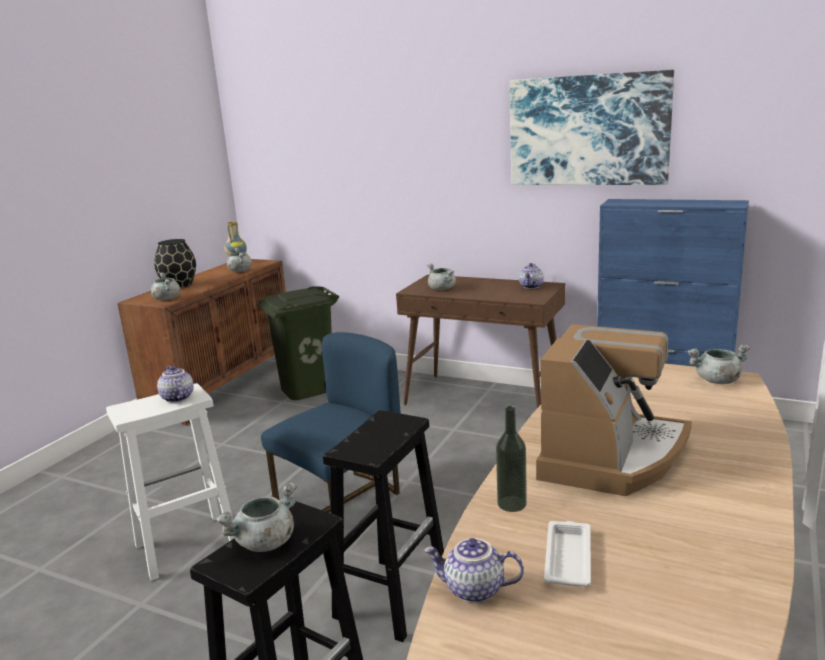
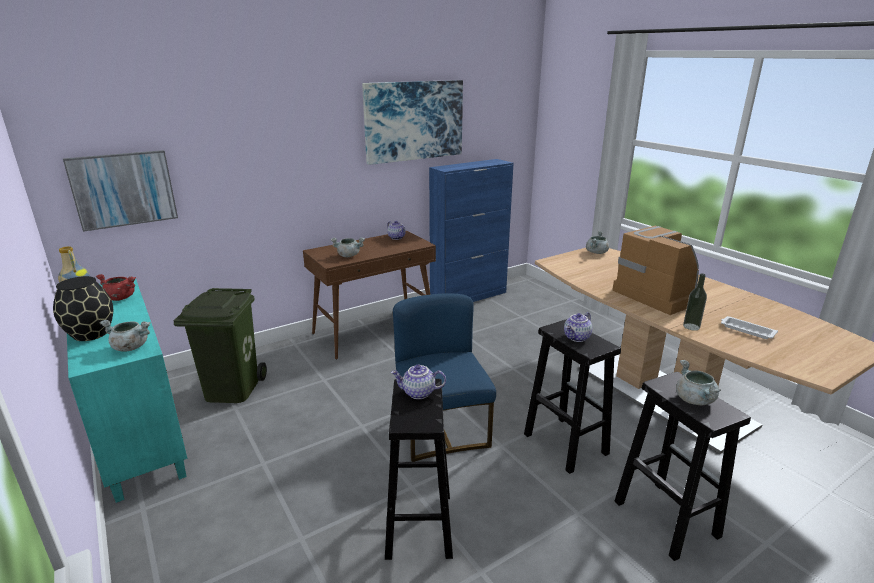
camera: 60 degrees left, 5 degrees up
white stool [106,383,234,581] -> black stool [385,379,453,560]
brown cabinet [117,259,286,425] -> turquoise cabinet [67,279,187,503]
grey cooking pot [227,248,252,272] -> red cooking pot [96,274,136,301]
teapot [424,538,524,603] -> teapot moved to [564,312,592,342]
none -> picture [63,150,178,232]

